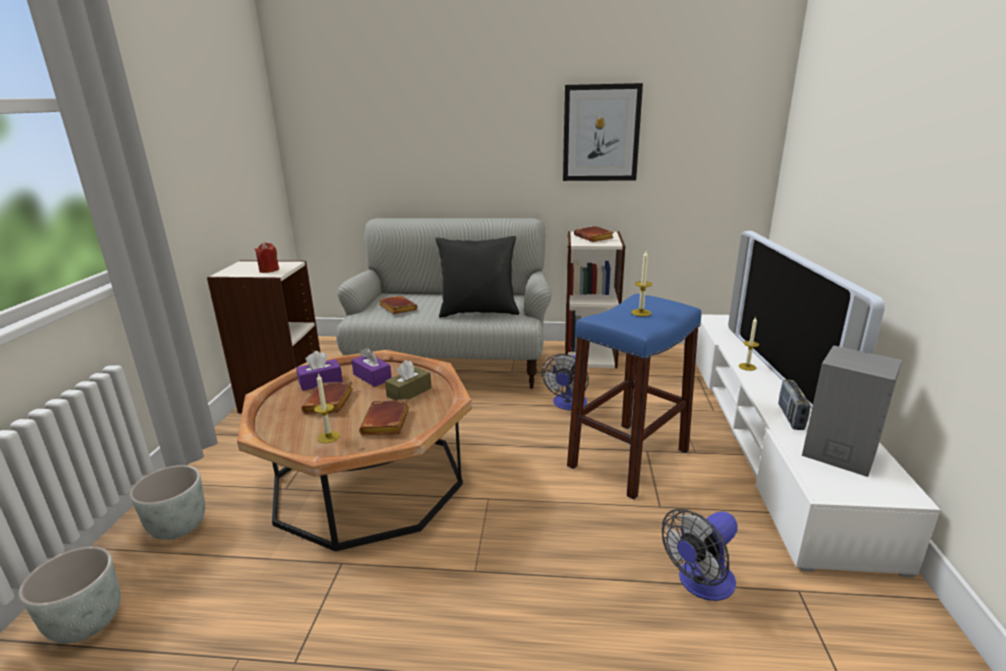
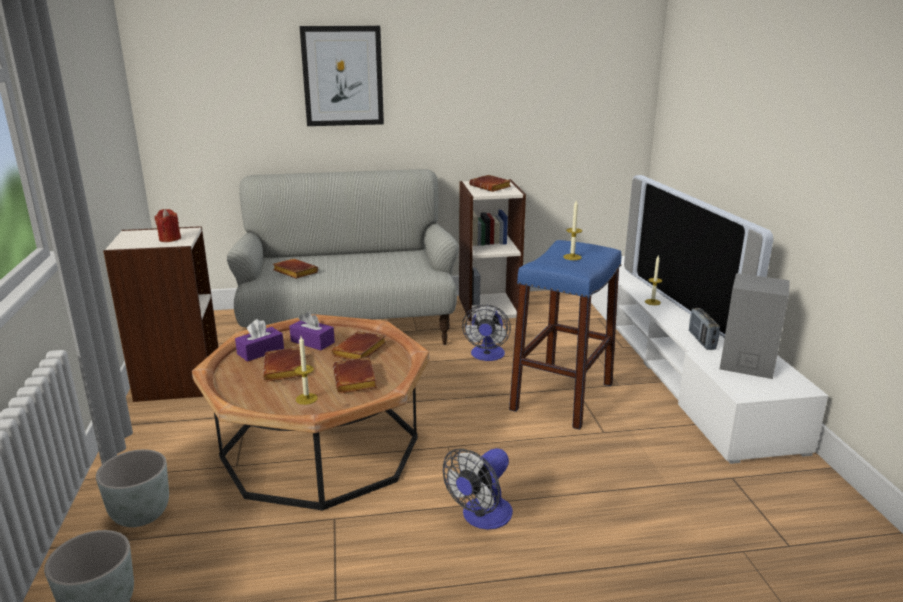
camera: 15 degrees left, 0 degrees up
brown tissue box [385,360,432,400] -> brown book [331,331,387,360]
black pillow [436,236,519,318] -> none
picture [563,83,643,181] -> picture moved to [300,26,384,126]
fan [662,509,737,601] -> fan moved to [443,448,513,530]

